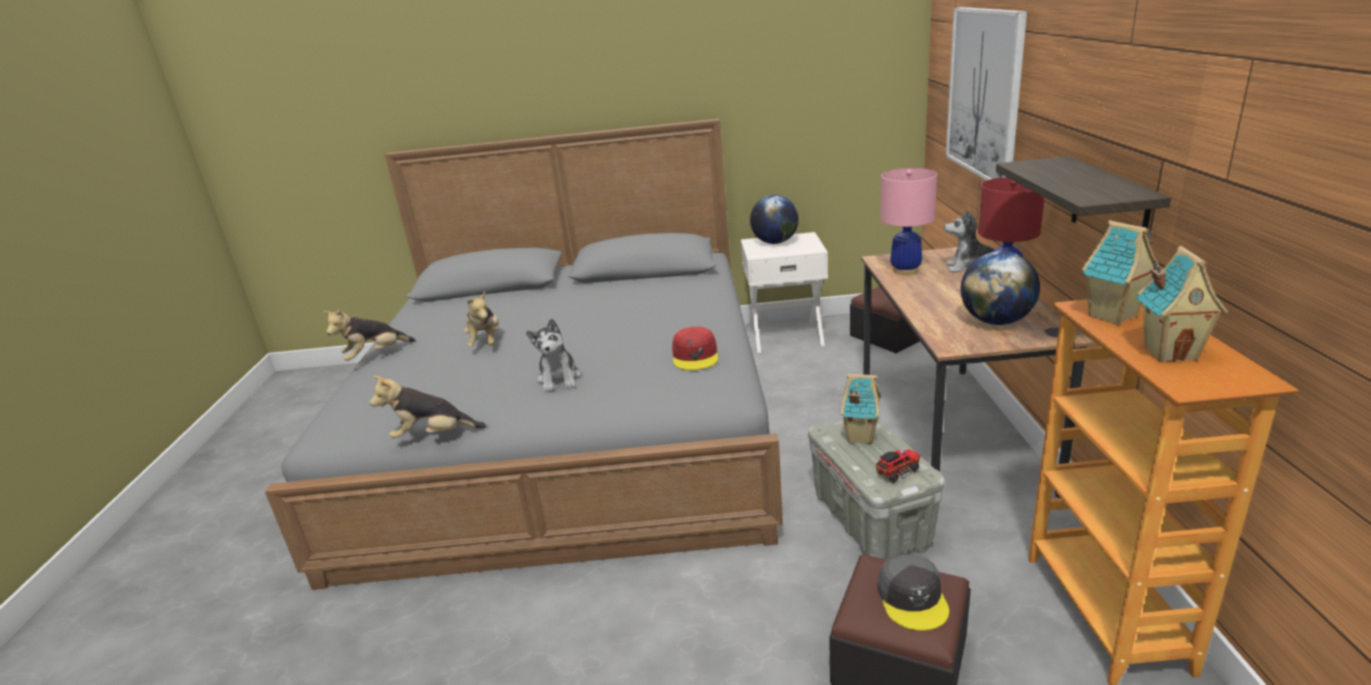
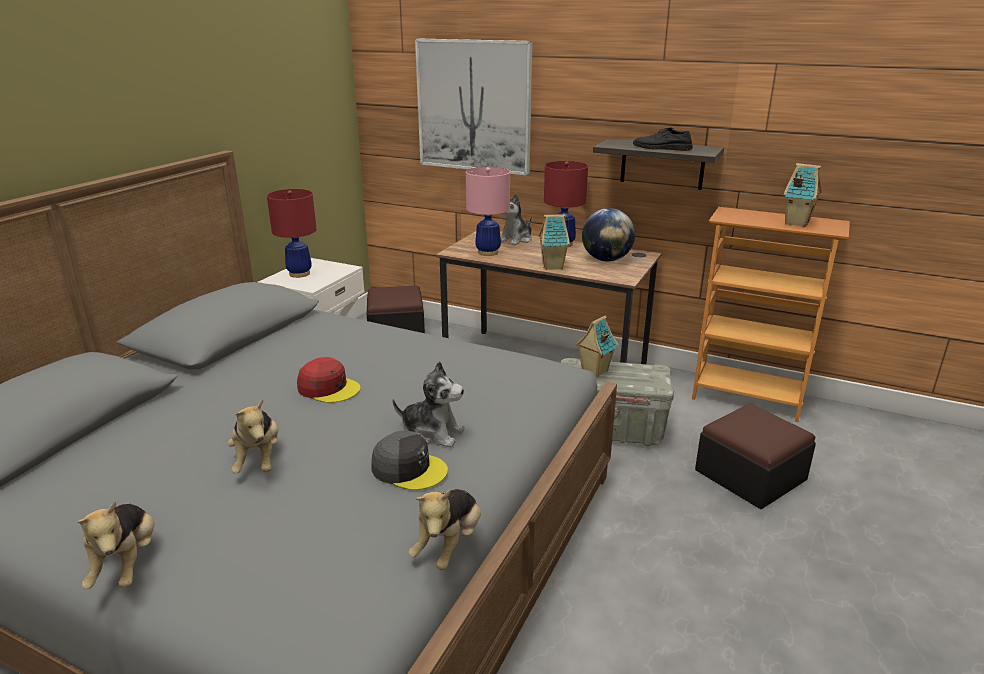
camera: 65 degrees left, 0 degrees up
plush toy [464,292,499,347] -> plush toy turned 60 degrees clockwise [227,399,278,474]
red cap [672,327,718,370] -> red cap moved to [297,357,360,403]
globe [750,195,799,244] -> red table lamp [267,189,317,278]
toy truck [876,449,920,483] -> none
grey cap [878,554,949,631] -> grey cap moved to [371,430,448,490]
toy house [1081,220,1159,325] -> toy house moved to [539,214,570,270]
none -> black shoe [633,127,693,151]

